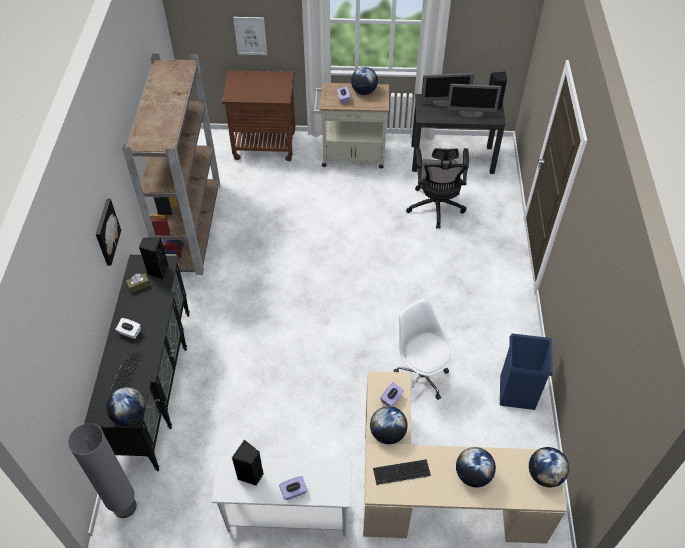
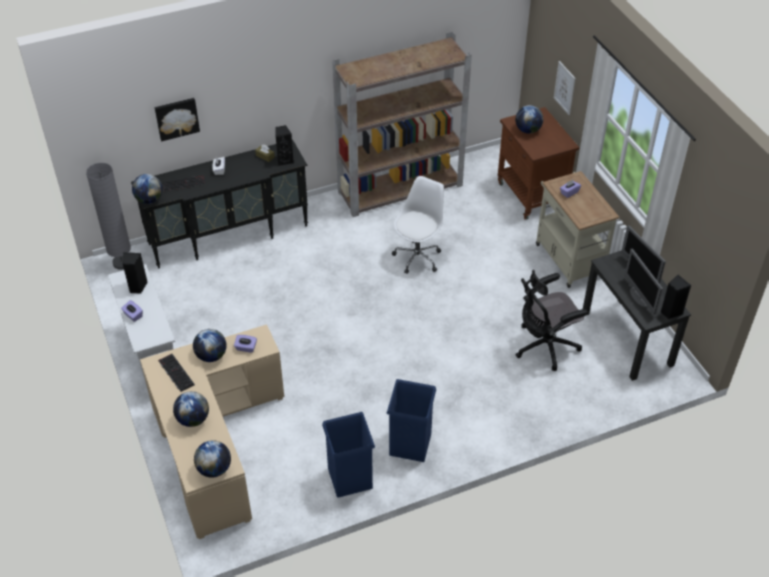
camera: 65 degrees right, 5 degrees down
picture [95,199,121,266] -> picture moved to [155,98,200,141]
globe [351,67,378,95] -> globe moved to [515,105,543,134]
white office chair [393,298,455,400] -> white office chair moved to [392,176,444,274]
none -> blue trash can [387,379,436,462]

